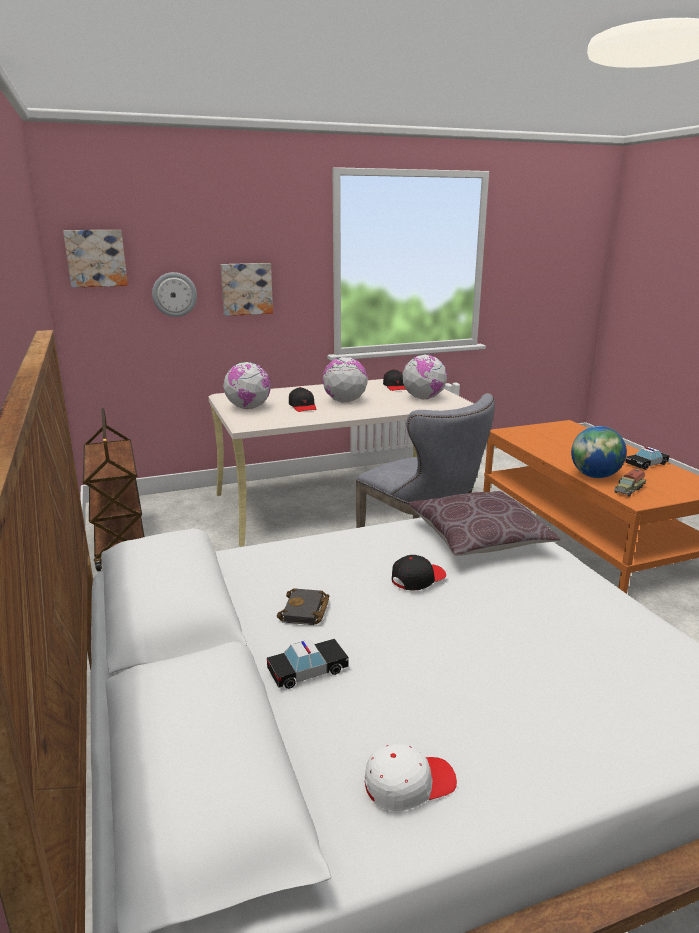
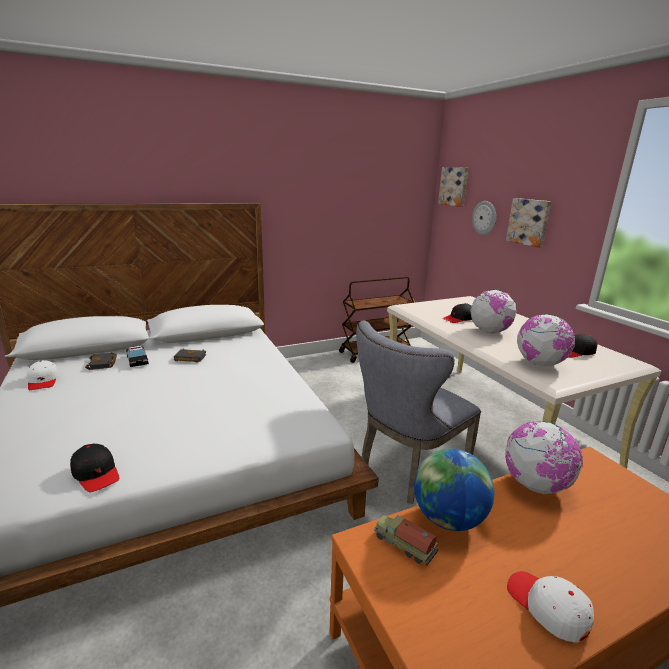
camera: 85 degrees right, 0 degrees up
globe [223,362,271,409] -> globe moved to [505,421,583,494]
black cap [392,555,446,591] -> black cap moved to [70,444,119,492]
brown pillow [409,491,561,556] -> none
toy car [625,447,670,470] -> white cap [507,571,594,642]
none -> black book [85,352,117,370]

